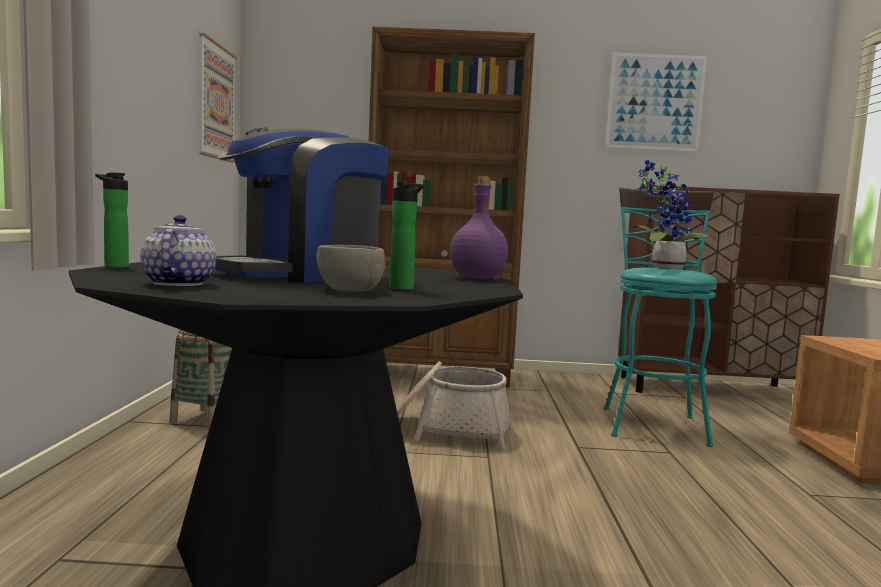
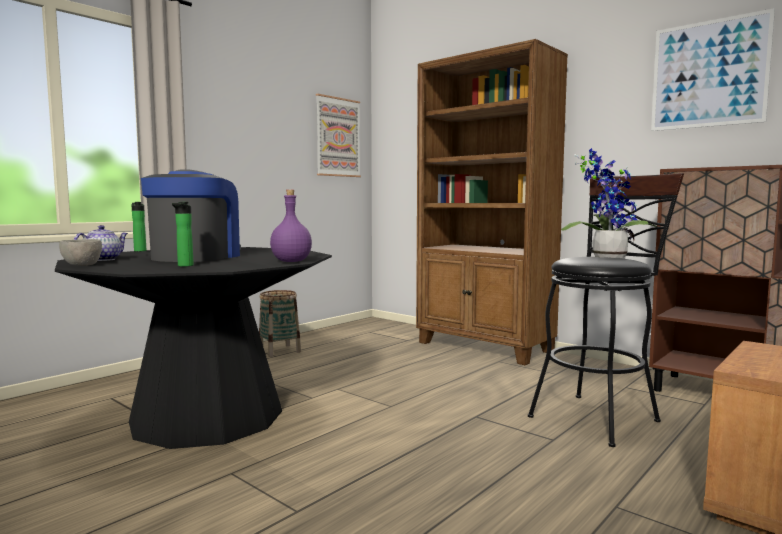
camera: 40 degrees right, 0 degrees up
coffee machine [215,127,389,283] -> coffee machine turned 105 degrees clockwise [141,169,241,262]
grey bowl [317,245,385,292] -> grey bowl moved to [59,239,102,266]
basket [397,361,511,450] -> none
turquoise stool [604,188,718,447] -> black stool [528,173,684,447]

